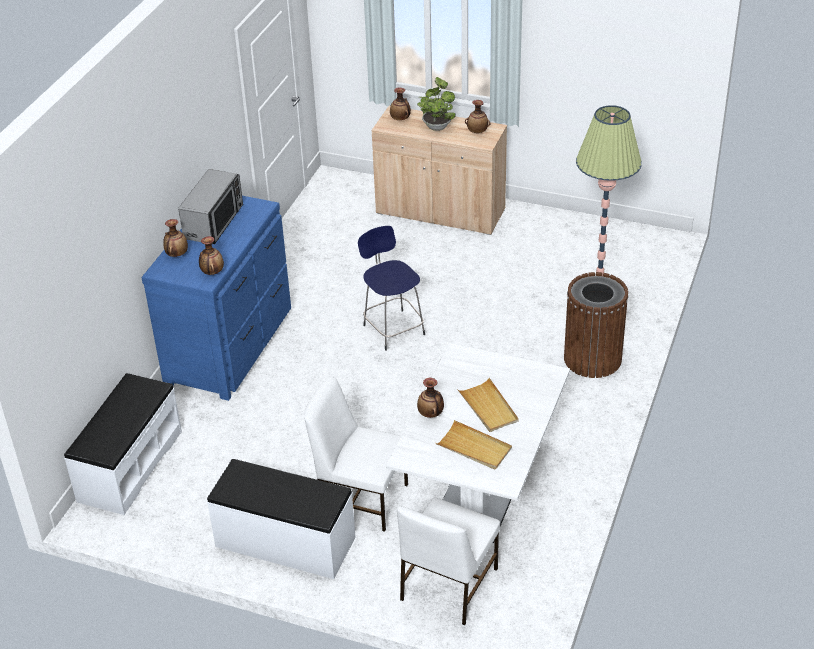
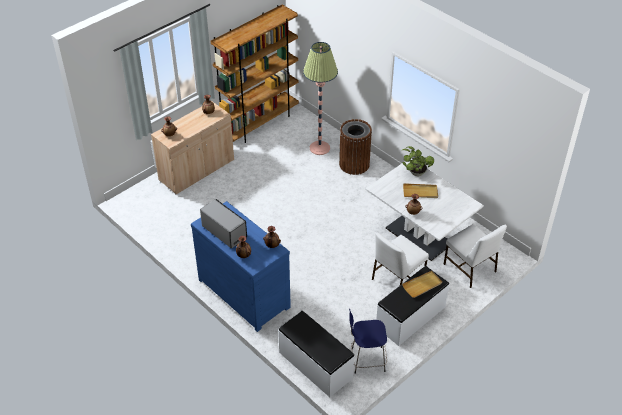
camera: 65 degrees left, 5 degrees up
blue stool [358,226,425,351] -> blue stool moved to [349,309,387,374]
potted plant [417,77,455,131] -> potted plant moved to [402,146,434,176]
beige tray [436,420,512,470] -> beige tray moved to [402,271,442,298]
none -> brown bookcase [211,4,299,143]

